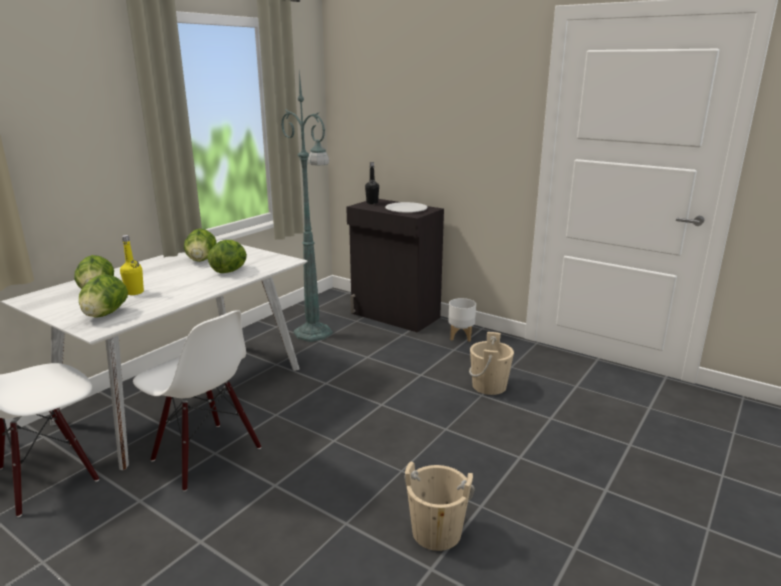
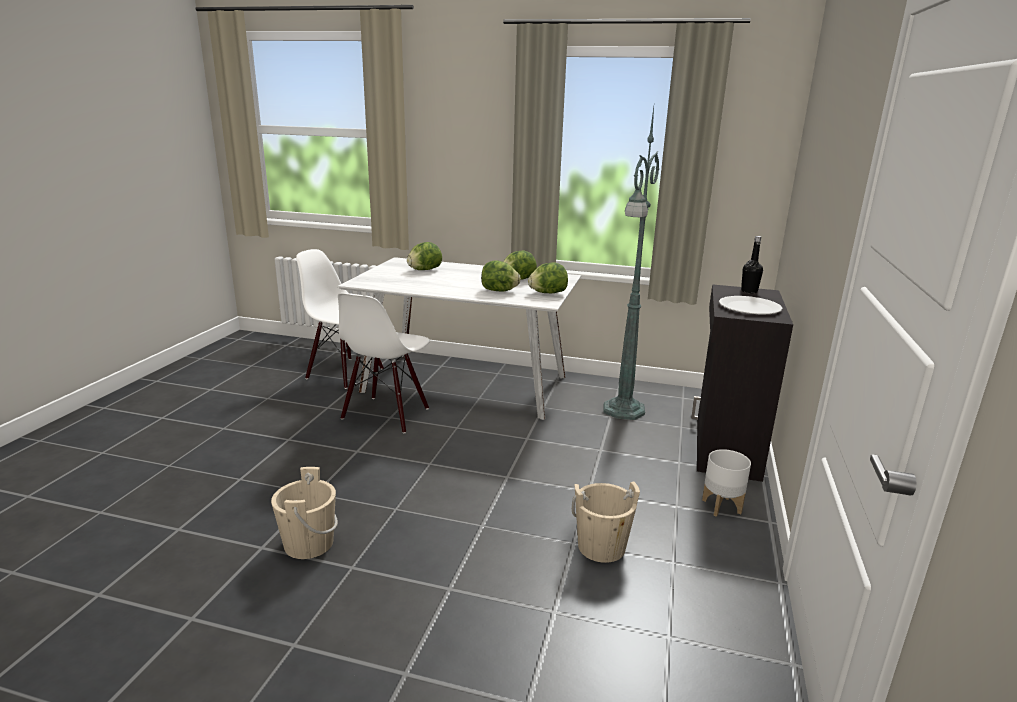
camera: 70 degrees right, 0 degrees up
lettuce [79,275,128,318] -> lettuce moved to [528,263,568,293]
yellow bottle [120,235,144,295] -> none

